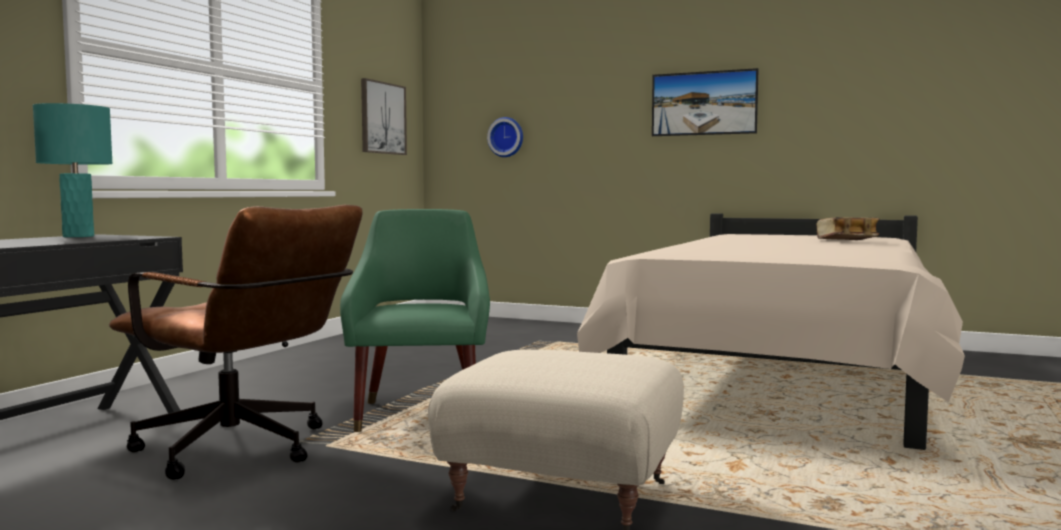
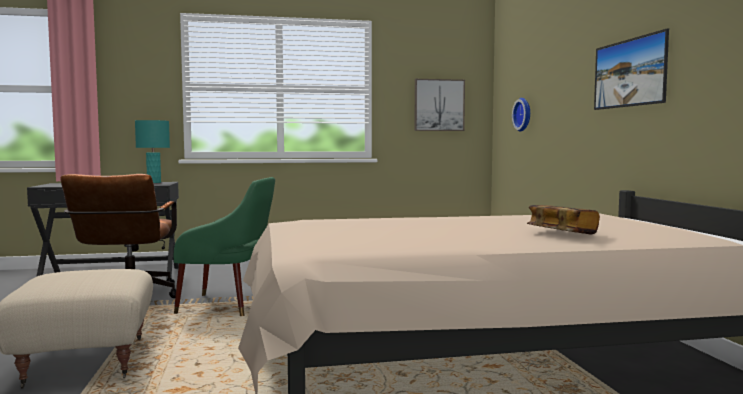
camera: 55 degrees right, 0 degrees up
green armchair [340,209,490,432] -> green armchair turned 45 degrees clockwise [174,177,275,316]

